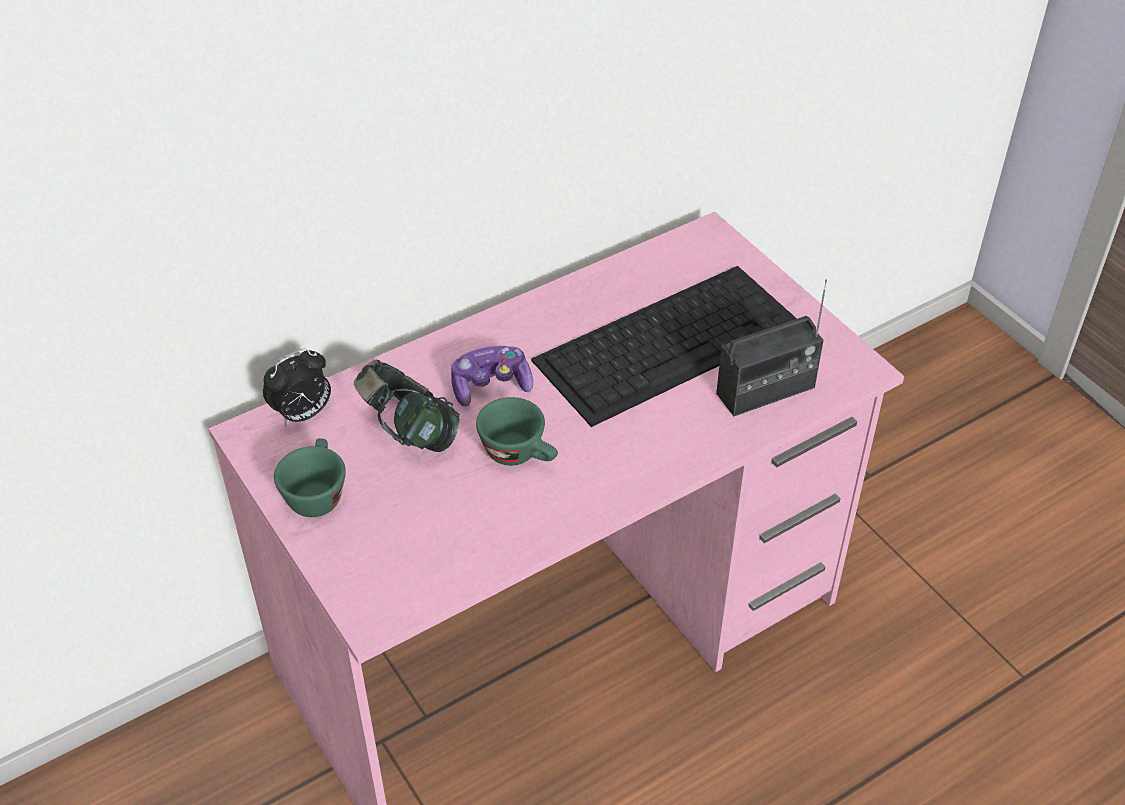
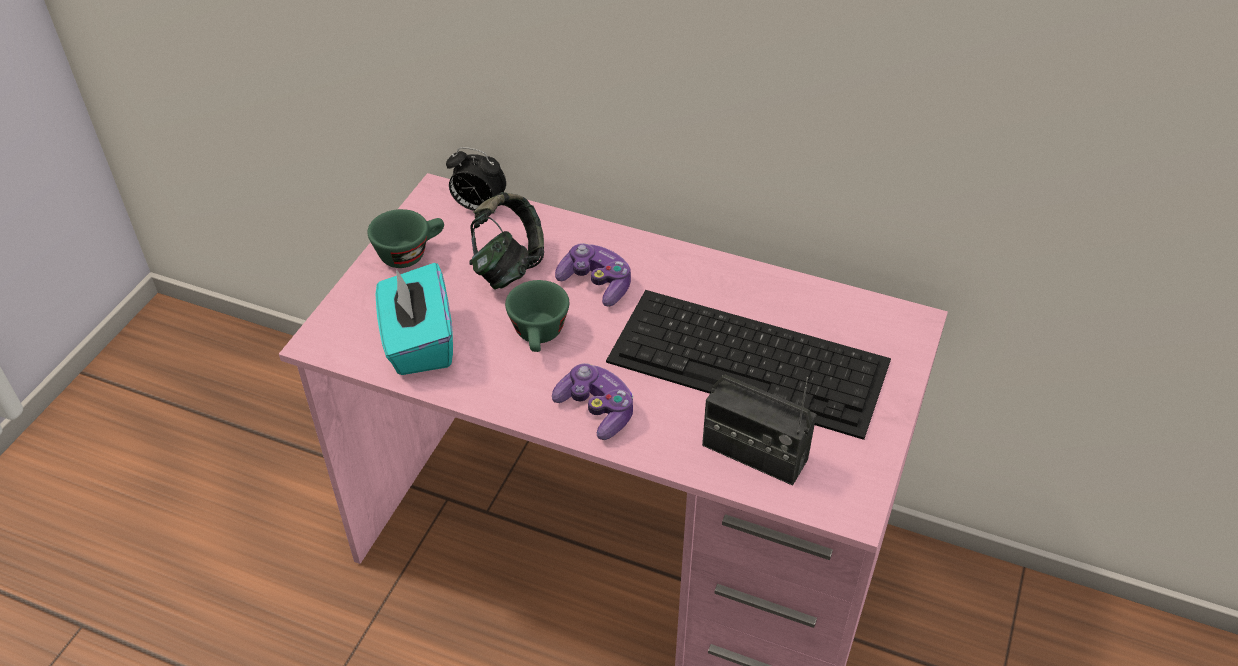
camera: 55 degrees right, 0 degrees up
none -> turquoise tissue box [376,263,453,375]
none -> game controller [552,363,633,440]

